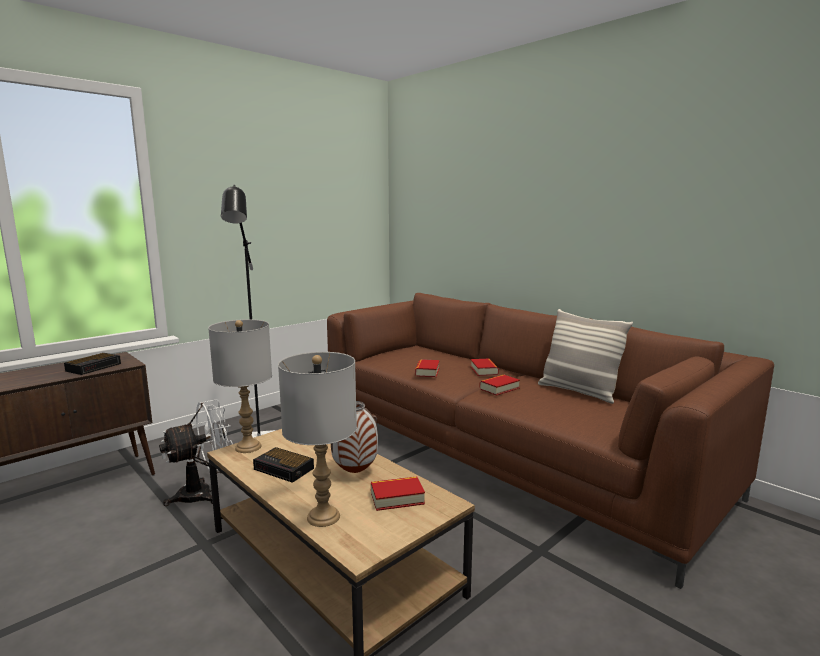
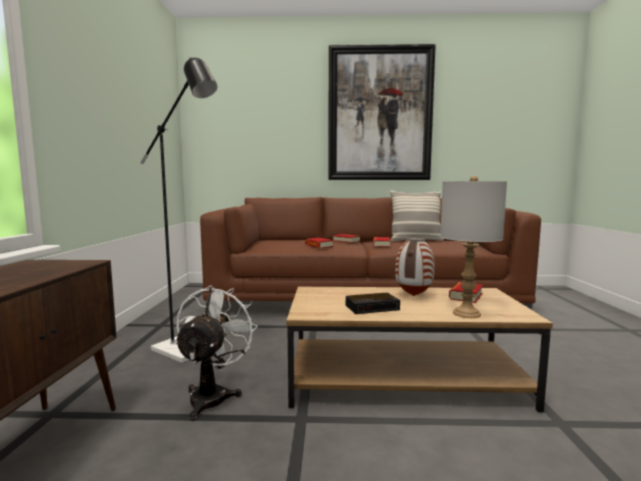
camera: 45 degrees left, 5 degrees down
alarm clock [64,353,121,375] -> none
grey table lamp [208,319,272,453] -> none
none -> picture [328,44,436,180]

